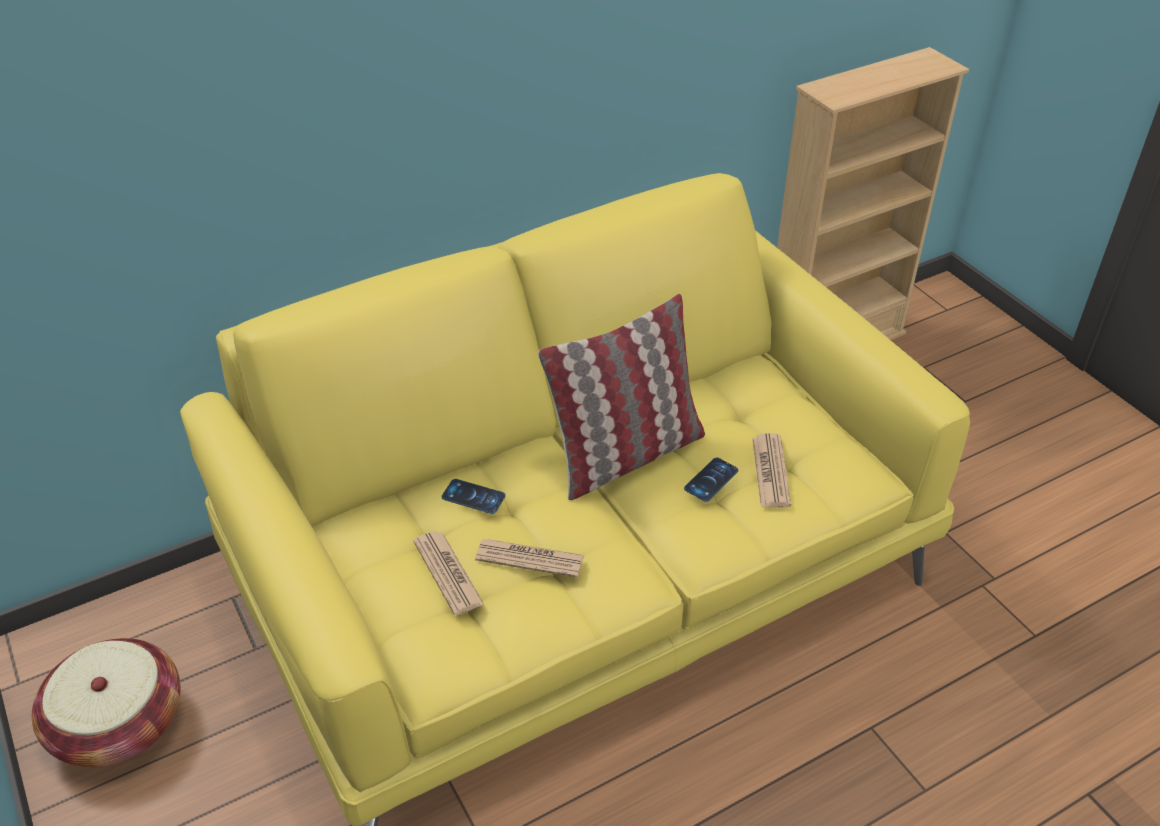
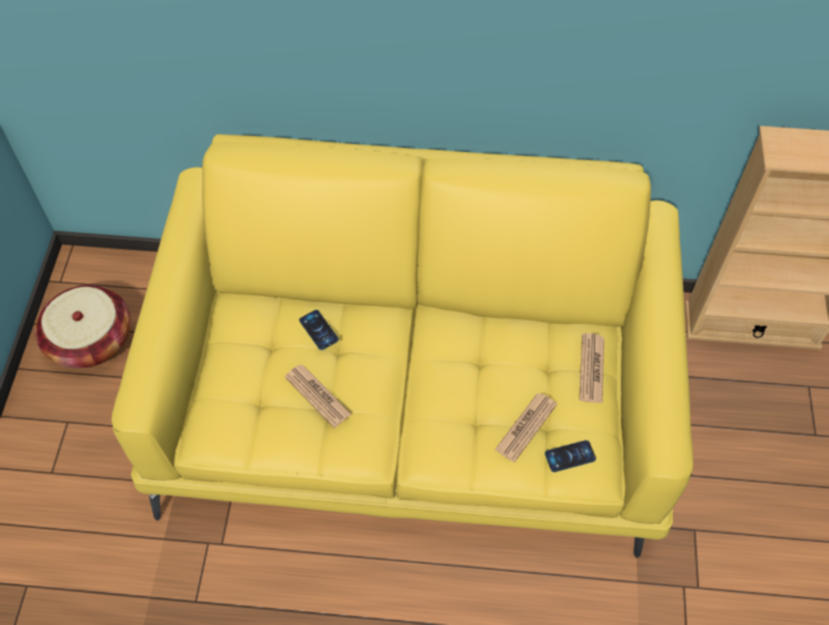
camera: 35 degrees right, 15 degrees up
newspaper [413,531,484,615] -> newspaper moved to [579,333,604,403]
pillow [538,294,705,500] -> none
phone [684,457,738,502] -> phone moved to [545,440,596,472]

